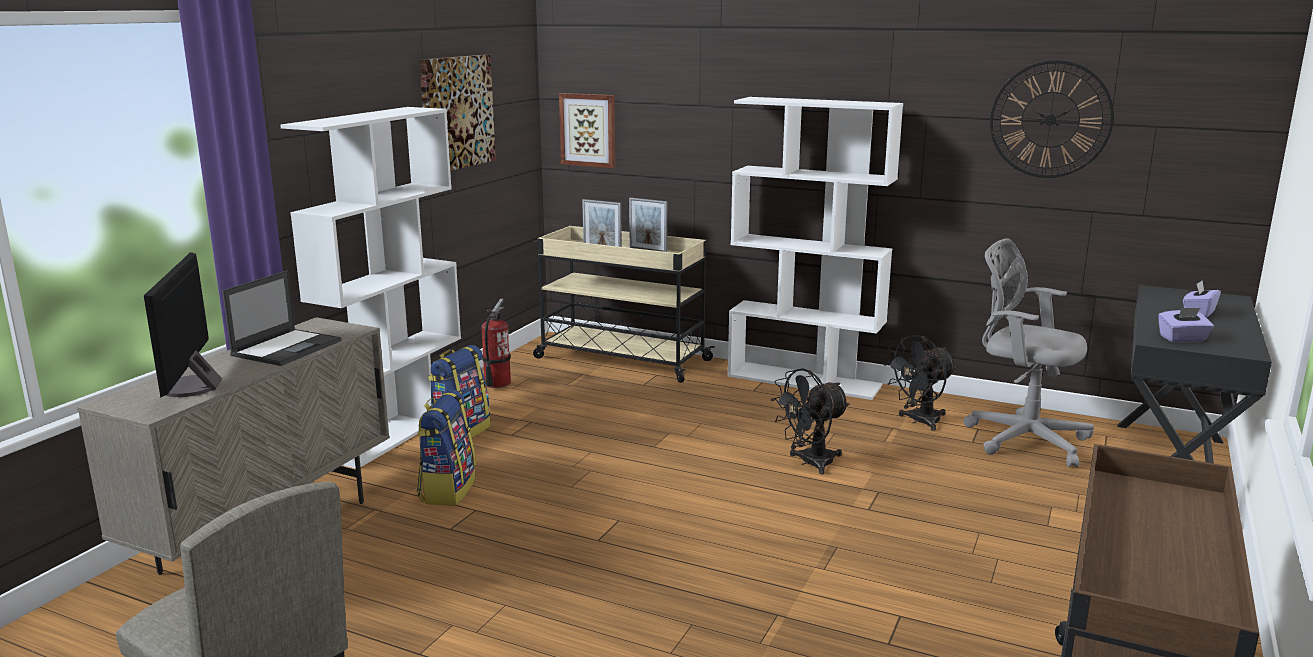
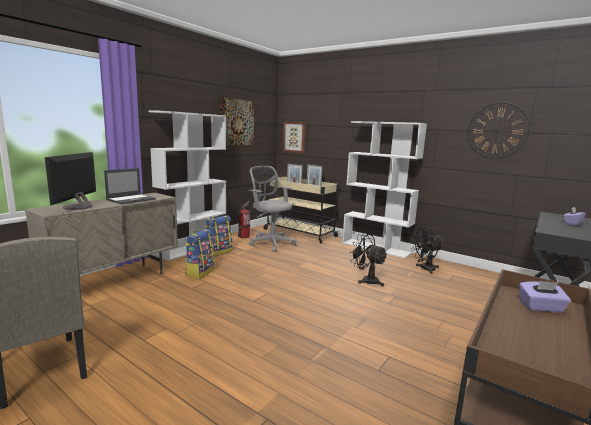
camera: 10 degrees right, 5 degrees down
black fan [771,368,850,474] -> black fan turned 60 degrees clockwise [350,233,387,286]
grey office chair [964,238,1094,468] -> grey office chair moved to [249,166,296,252]
purple tissue box [1158,307,1214,342] -> purple tissue box moved to [519,281,571,313]

